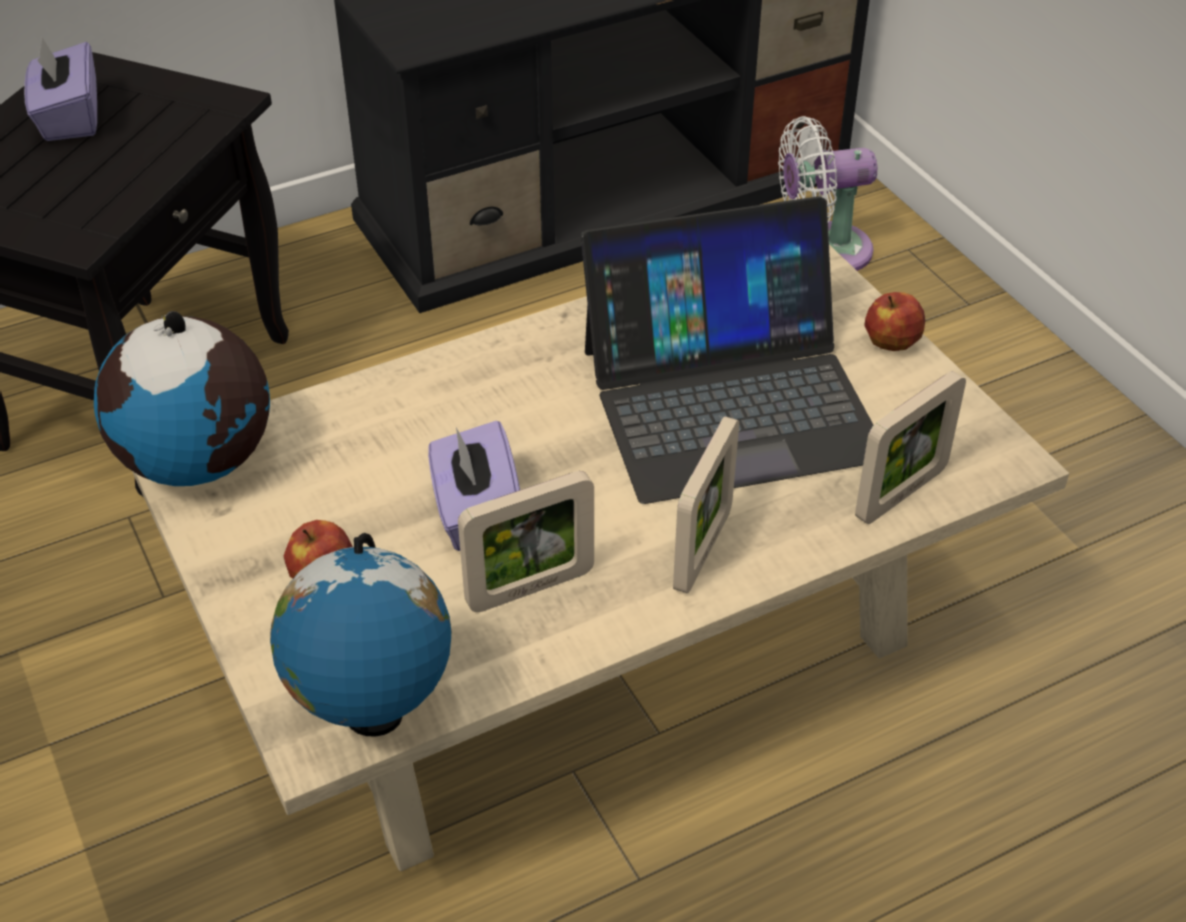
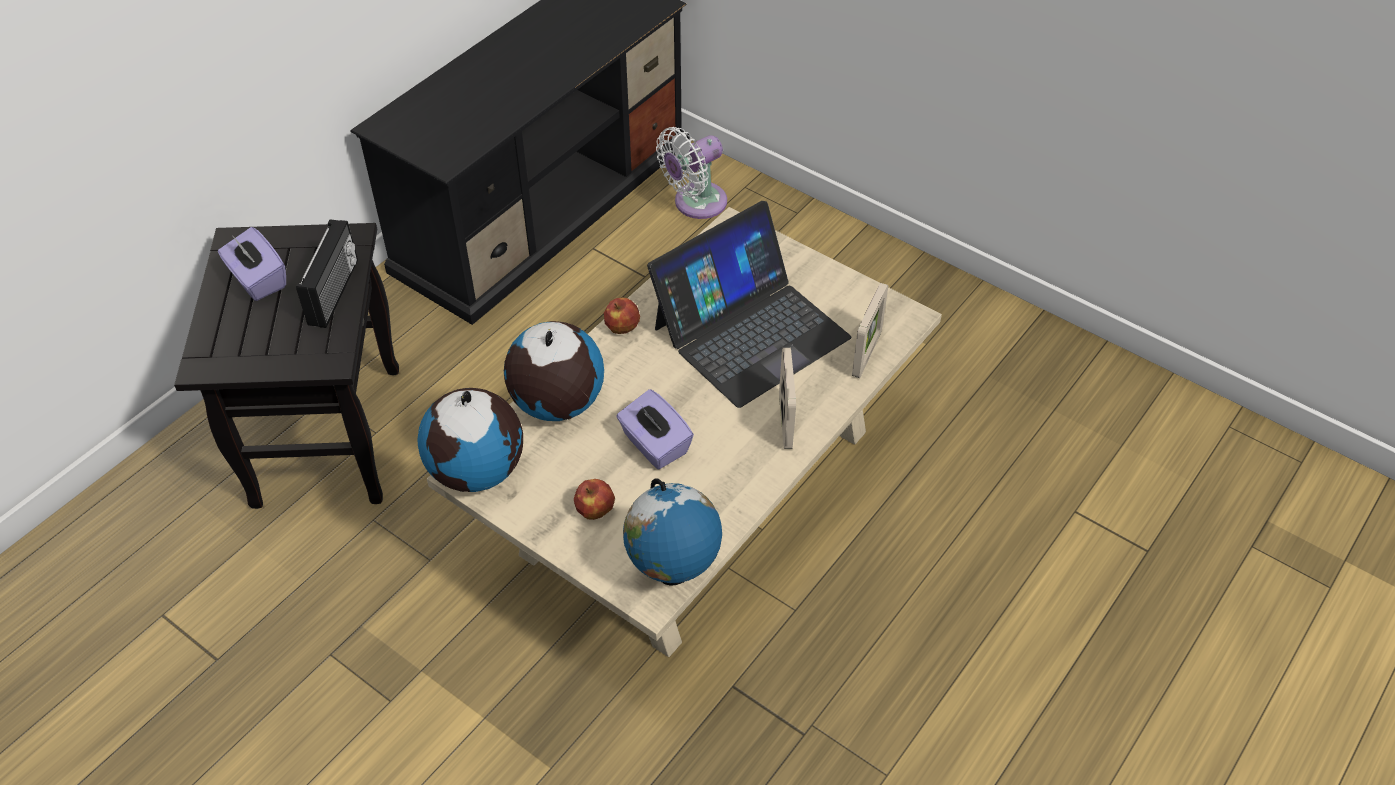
camera: 25 degrees left, 5 degrees up
picture frame [458,471,594,612] -> none
apple [864,292,925,351] -> apple moved to [604,298,640,334]
none -> radio [296,219,358,328]
none -> globe [504,321,604,421]

